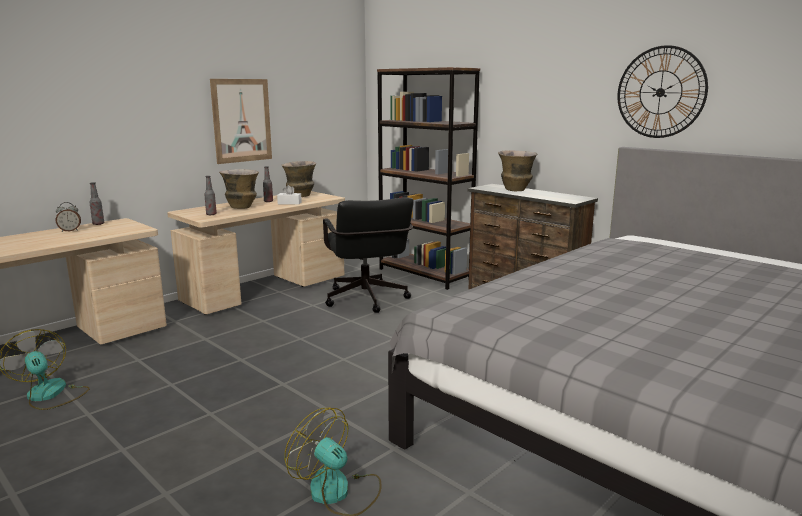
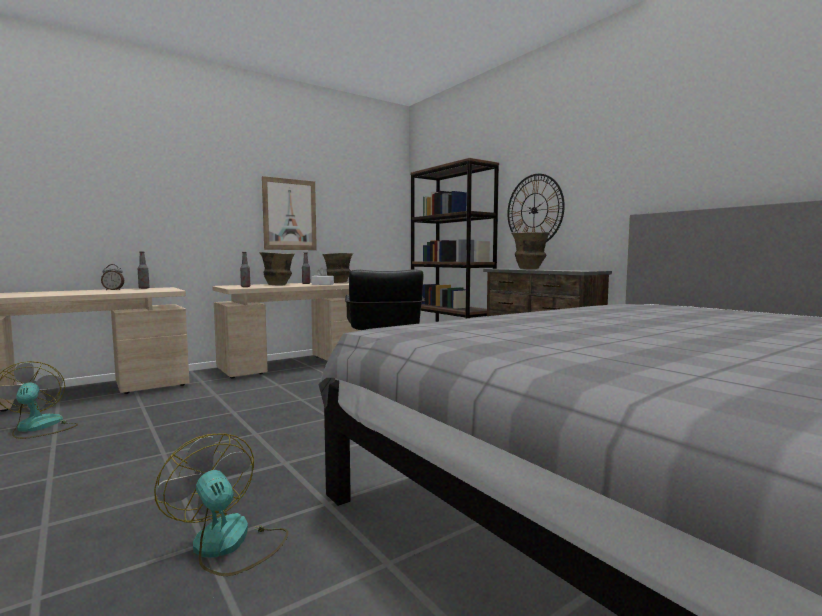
camera: 10 degrees right, 10 degrees down
wall clock [617,45,708,138] -> wall clock moved to [507,174,565,242]

